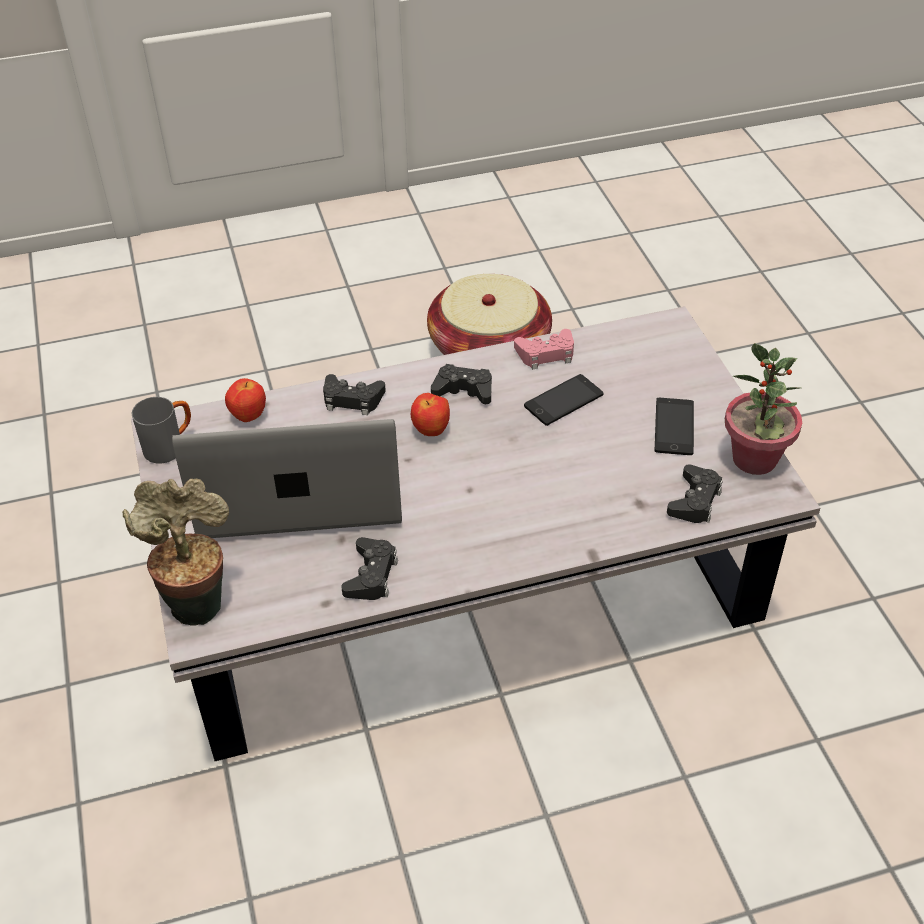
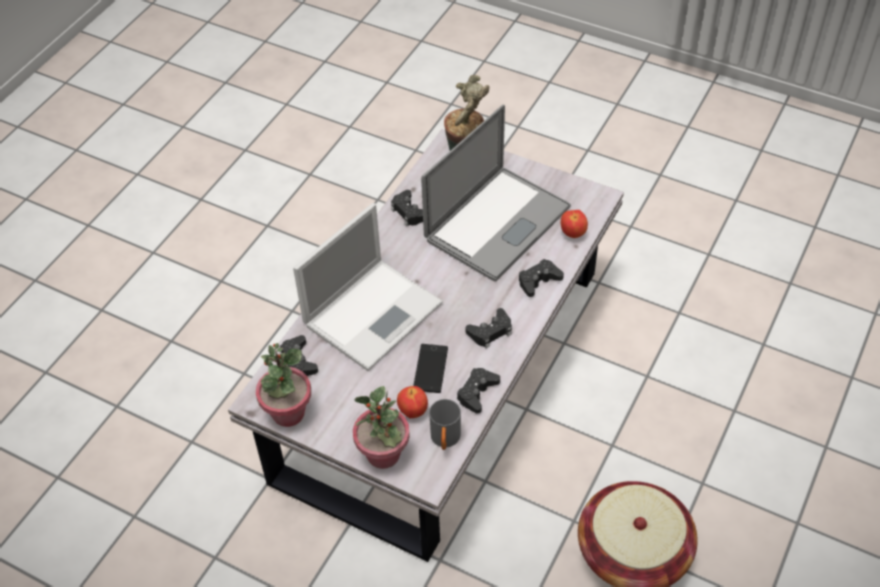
camera: 135 degrees right, 5 degrees up
grey mug [132,397,191,464] -> grey mug moved to [429,399,461,450]
apple [411,393,450,436] -> apple moved to [397,386,428,418]
pink game controller [514,329,574,370] -> black game controller [457,368,500,414]
phone [655,398,694,455] -> none
none -> laptop [293,203,443,371]
none -> potted plant [353,386,410,469]

